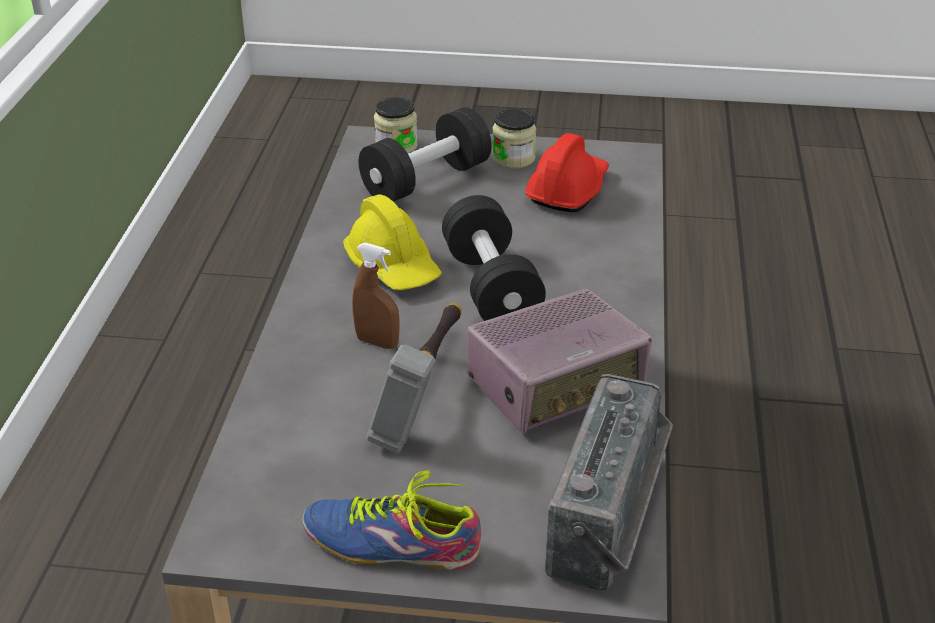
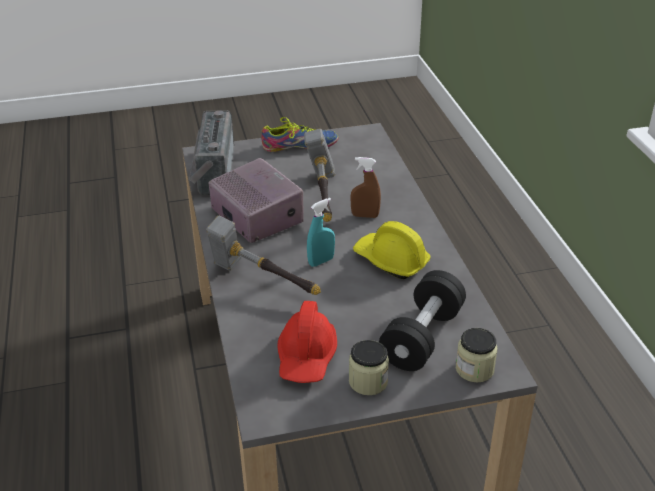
camera: 160 degrees right, 0 degrees up
black dumbbell [442,195,546,321] -> turquoise spray bottle [307,198,335,267]
radio [467,289,652,434] -> radio turned 105 degrees clockwise [208,158,304,243]
none -> hammer [206,215,321,295]

